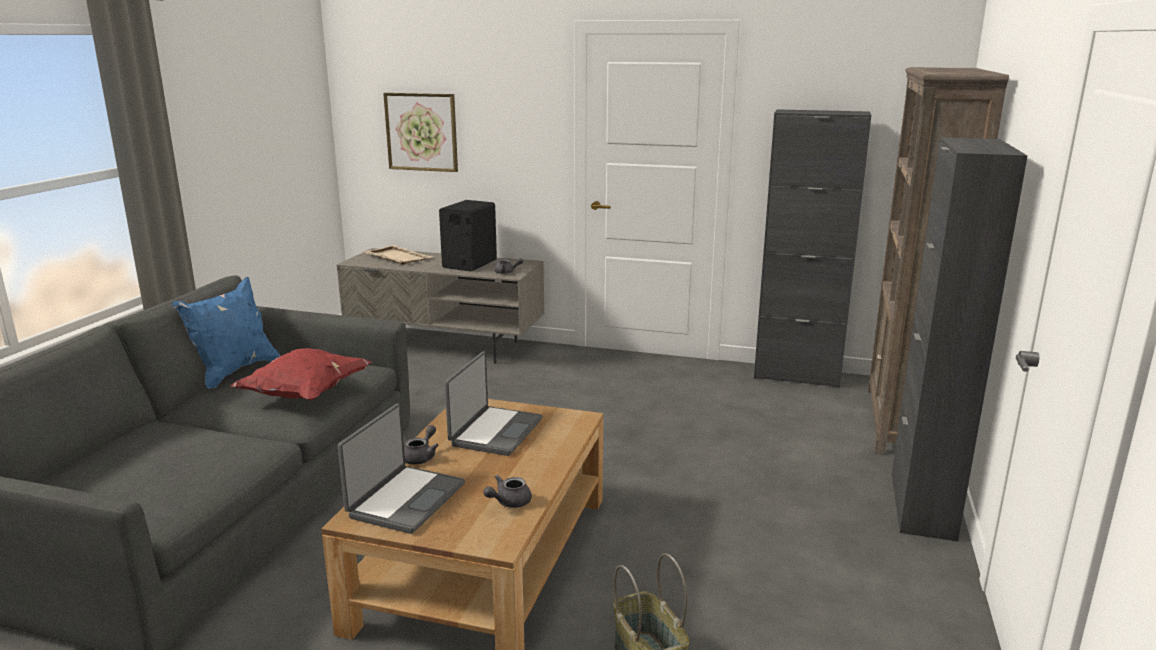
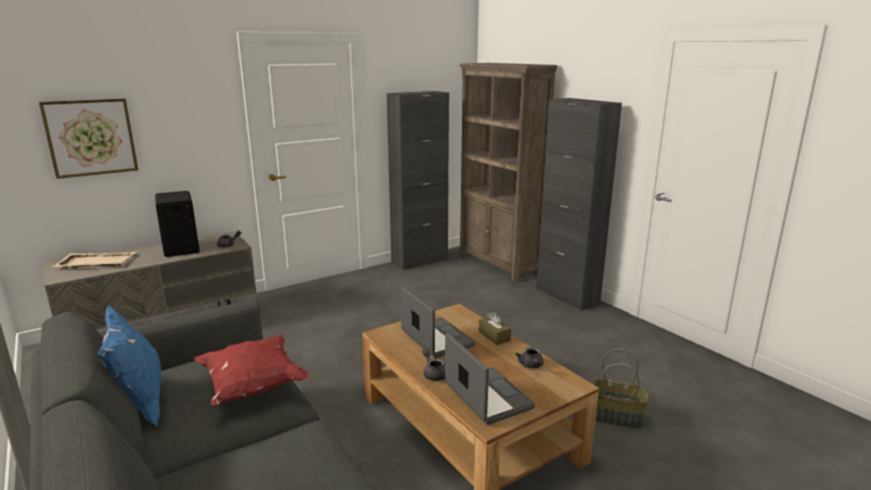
camera: 50 degrees left, 0 degrees up
none -> brown tissue box [479,312,511,345]

